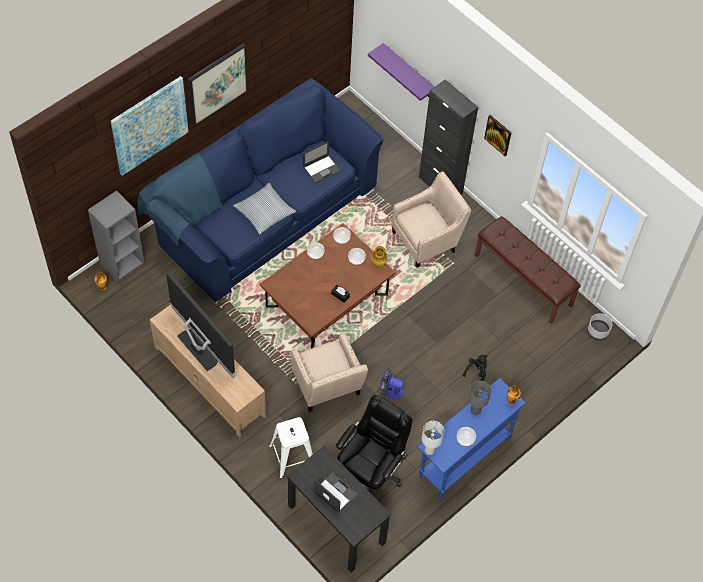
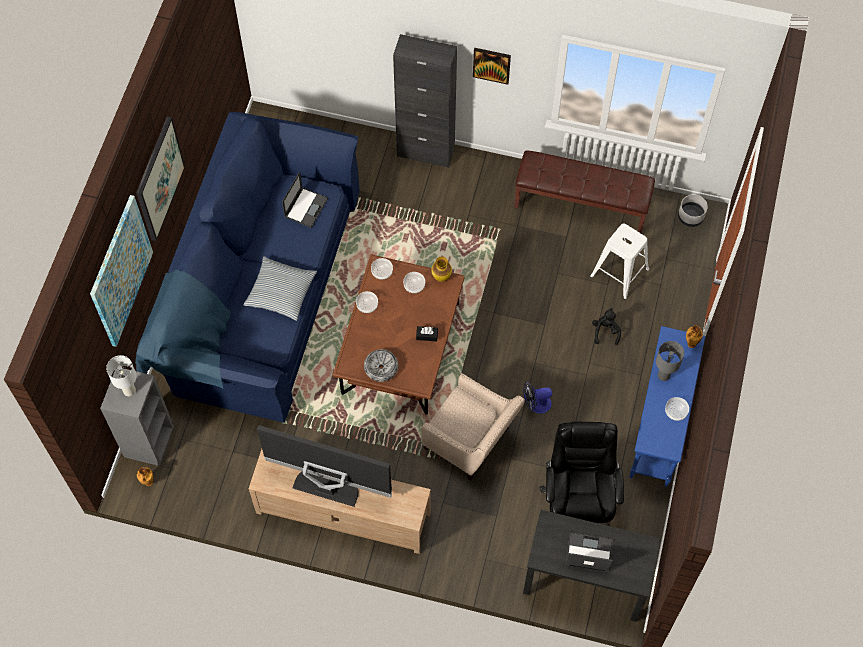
camera: 30 degrees left, 5 degrees up
white stool [269,417,313,479] -> white stool moved to [590,224,649,299]
purple shelf [368,43,435,101] -> none
beige armchair [391,171,471,268] -> none
white table lamp [421,421,444,455] -> white table lamp moved to [106,355,137,396]
none -> bowl [364,349,398,382]

